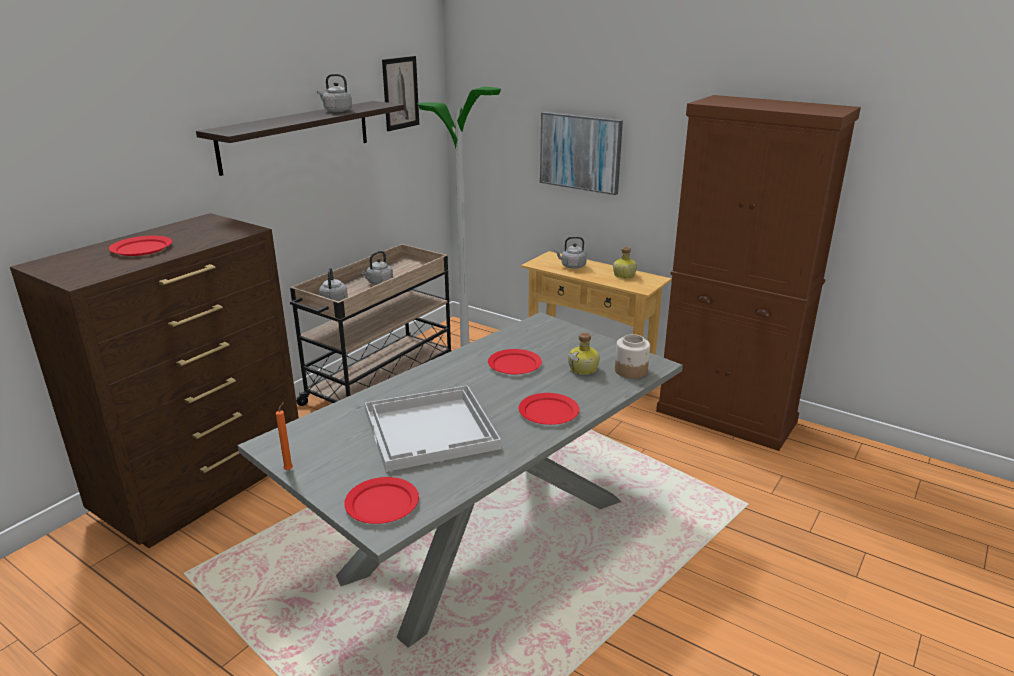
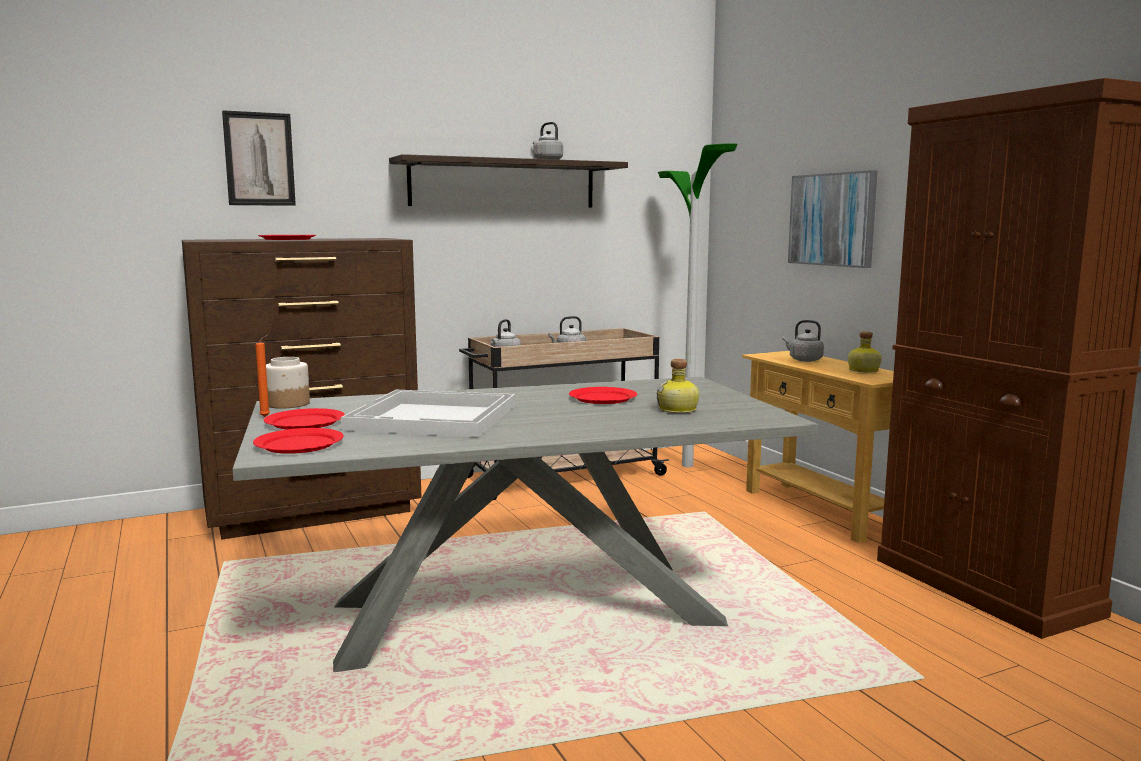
camera: 30 degrees right, 15 degrees down
picture [382,56,419,131] -> picture moved to [222,110,296,206]
red plate [519,393,579,425] -> red plate moved to [264,408,345,429]
jar [615,334,650,379] -> jar moved to [266,357,310,409]

